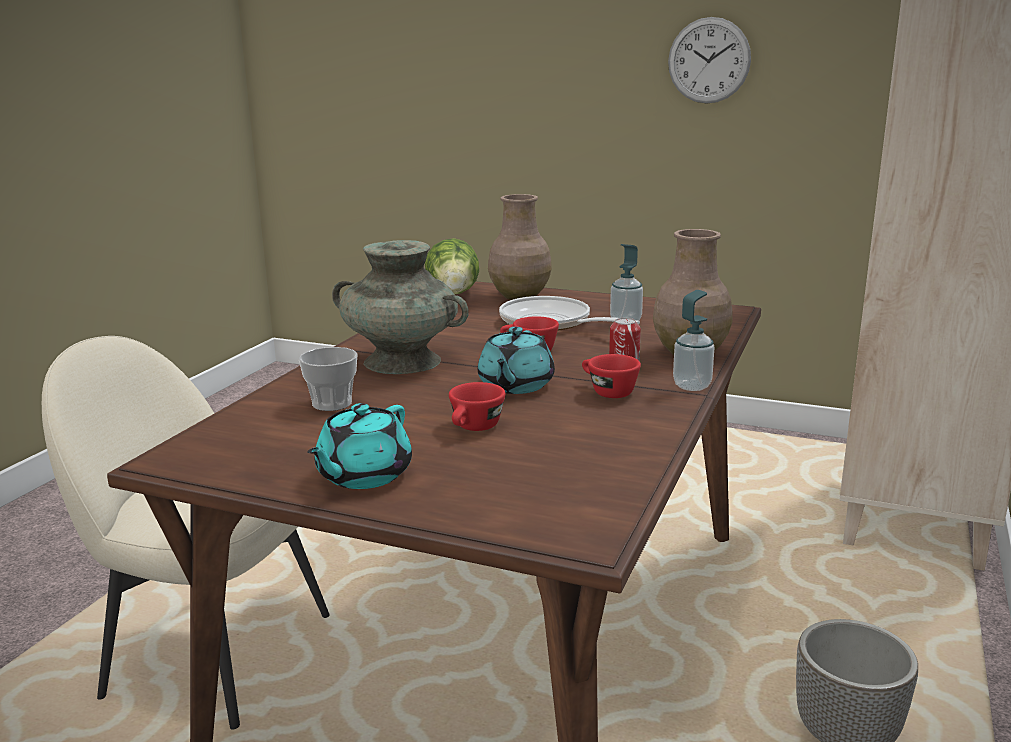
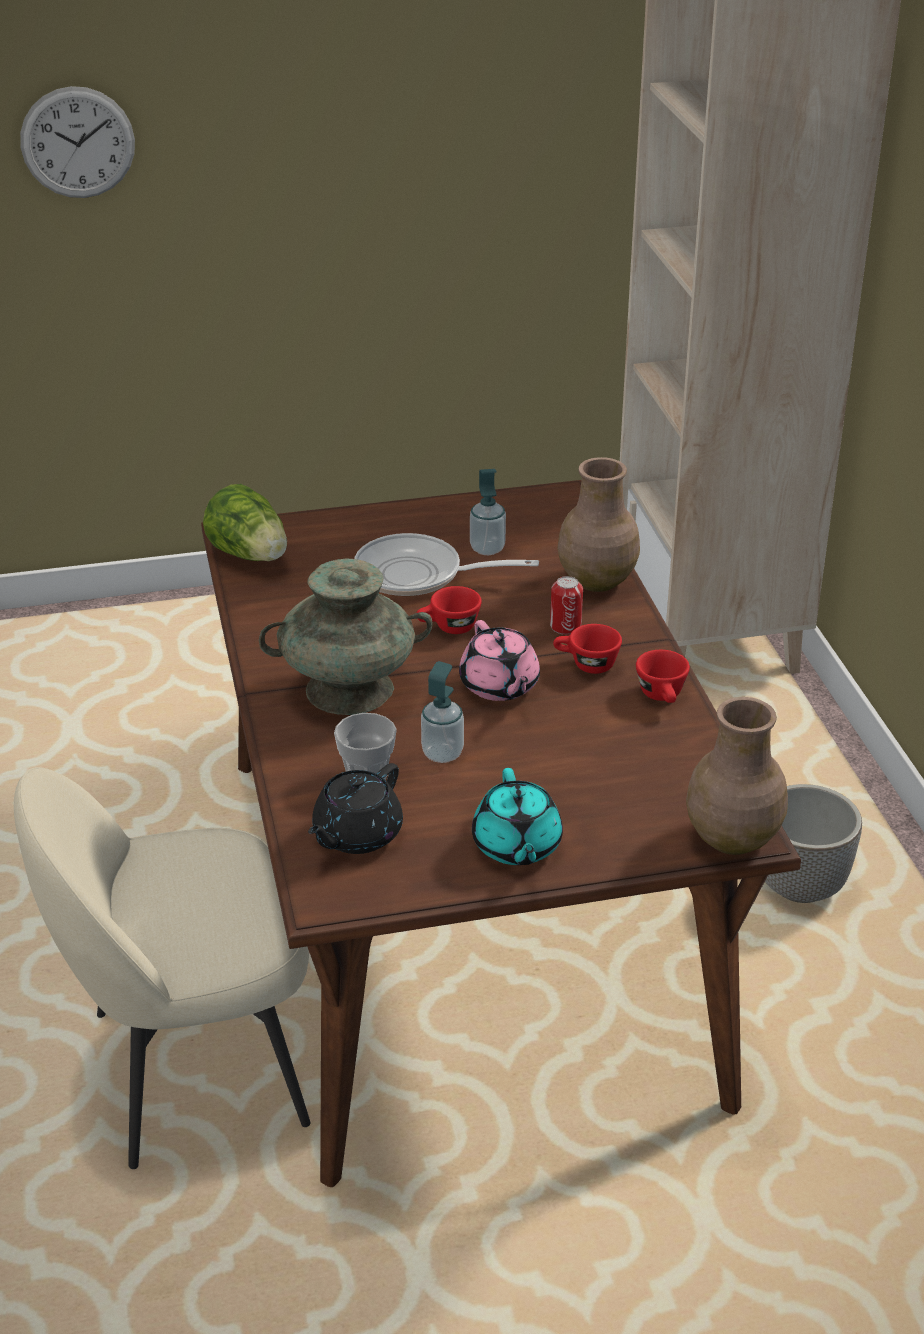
camera: 35 degrees left, 15 degrees up
red cup [449,382,505,431] -> red cup moved to [636,650,690,703]
turquoise teapot [478,327,555,394] -> pink teapot [459,620,540,701]
brown vase [488,194,552,300] -> brown vase moved to [686,697,788,855]
wall clock [668,17,751,104] -> wall clock moved to [20,86,135,198]
soap dispenser [673,290,714,391] -> soap dispenser moved to [421,661,464,763]
none -> black teapot [308,763,403,854]

